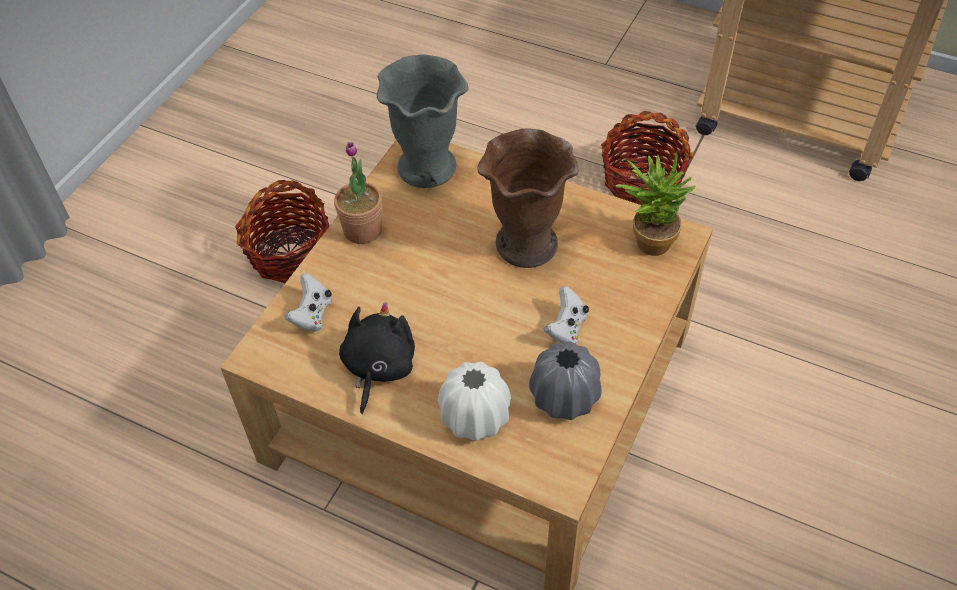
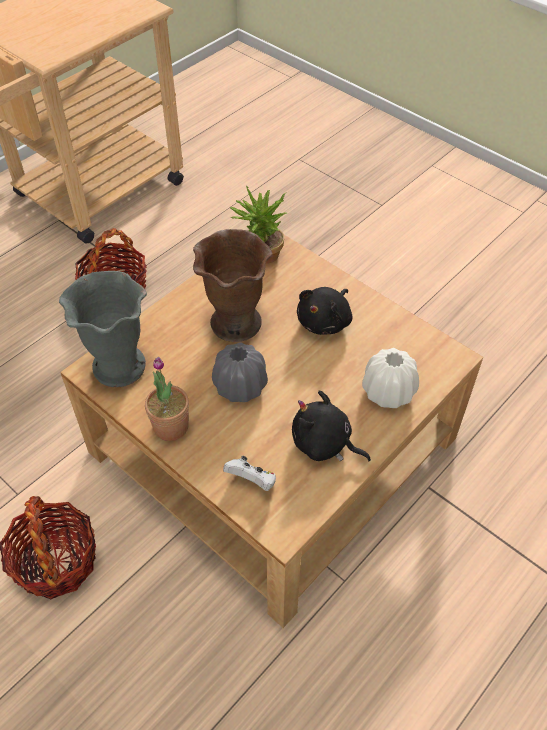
camera: 75 degrees left, 0 degrees up
grey vase [529,342,602,420] -> grey vase moved to [212,342,268,402]
white game controller [544,286,589,345] -> black plush toy [297,287,353,335]

